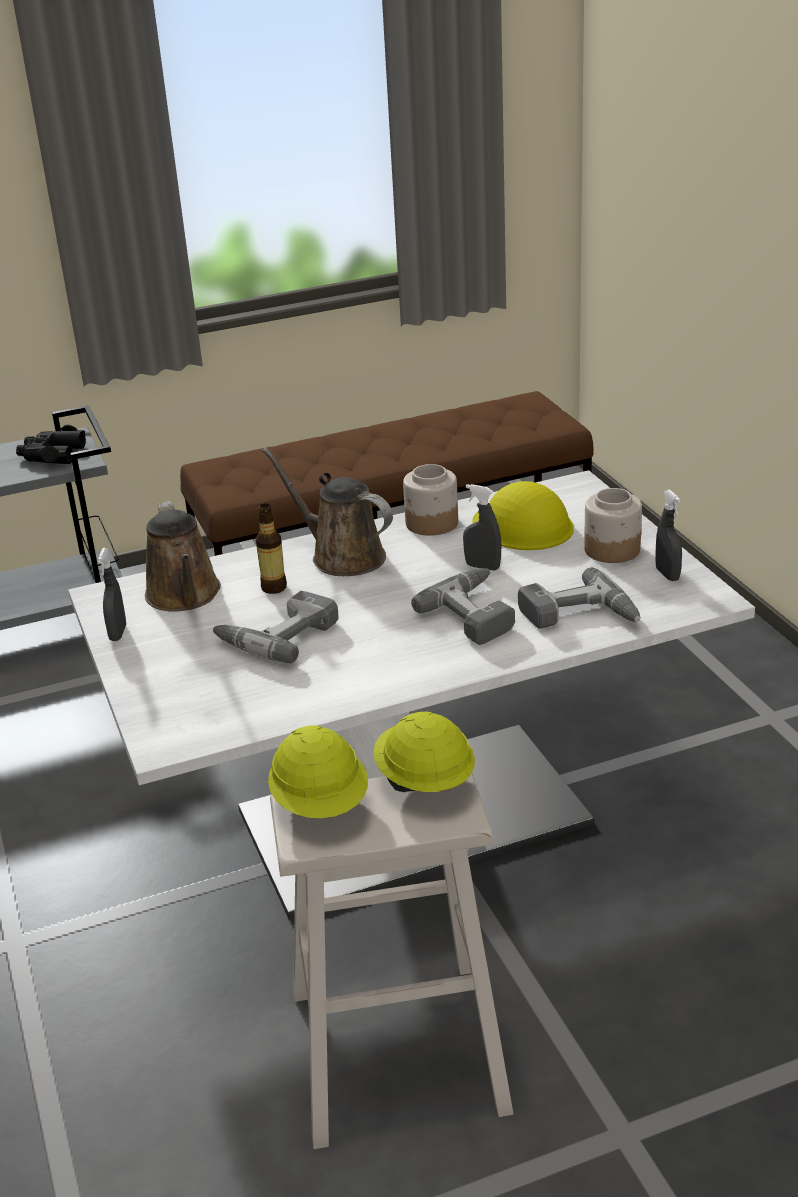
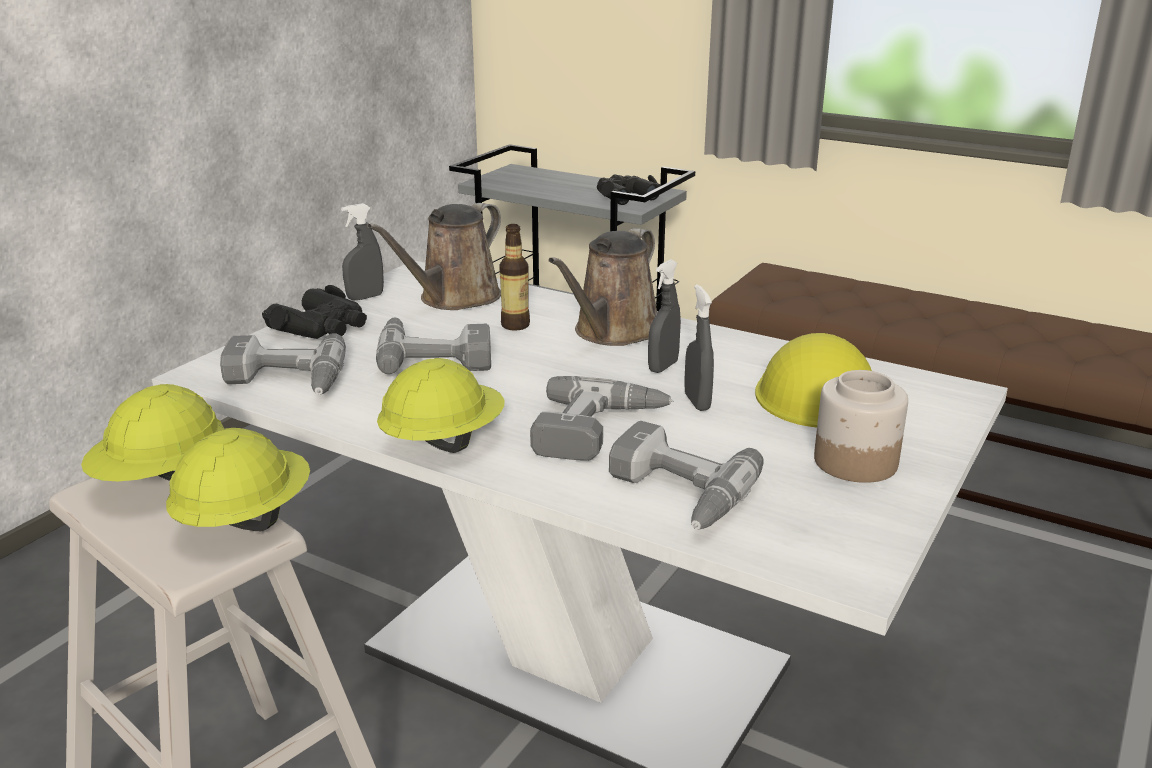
camera: 50 degrees right, 5 degrees down
brown watering can [262,448,393,576] -> brown watering can turned 150 degrees counterclockwise [548,228,657,346]
jar [403,464,458,536] -> none
grey spray bottle [655,489,682,581] -> grey spray bottle moved to [648,260,681,373]
none -> power drill [220,333,346,395]
none -> black binoculars [262,285,367,339]
none -> yellow hard hat [377,358,504,453]

